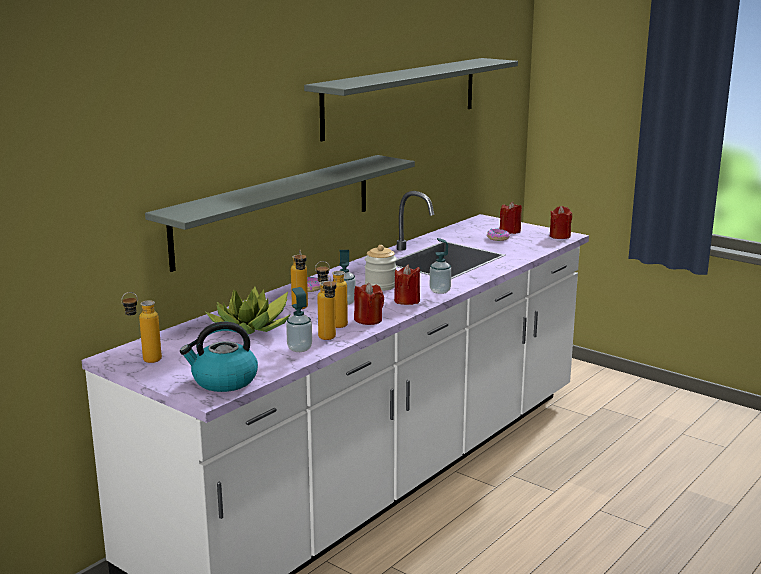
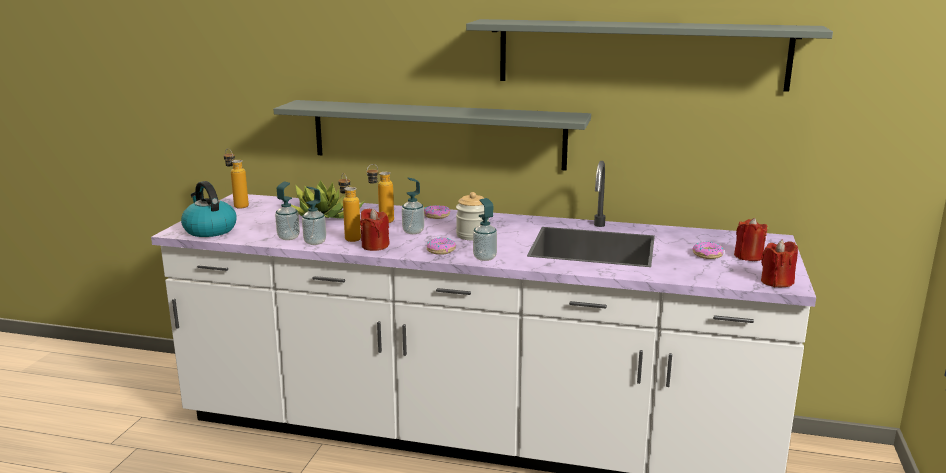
camera: 65 degrees right, 0 degrees up
bottle [317,275,336,340] -> soap dispenser [302,187,326,245]
red candle [394,264,420,305] -> donut [427,238,456,255]

